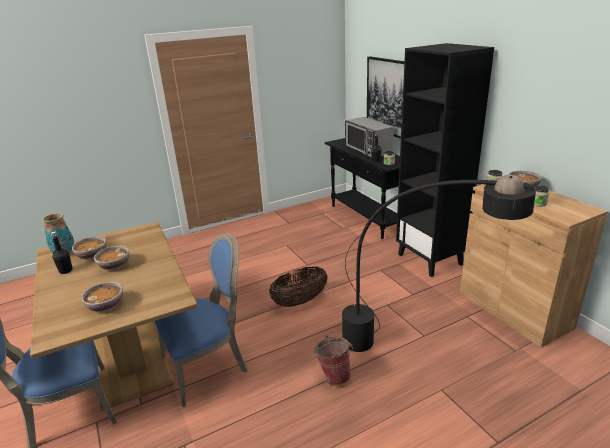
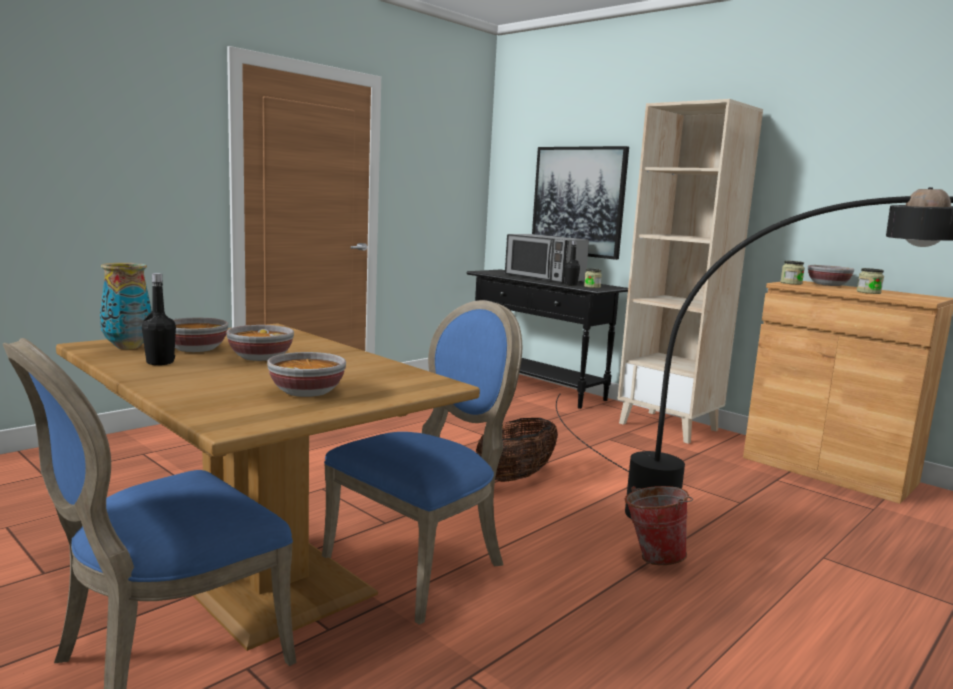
camera: 20 degrees left, 15 degrees down
black bookcase [396,43,494,277] -> beige bookcase [617,99,763,444]

